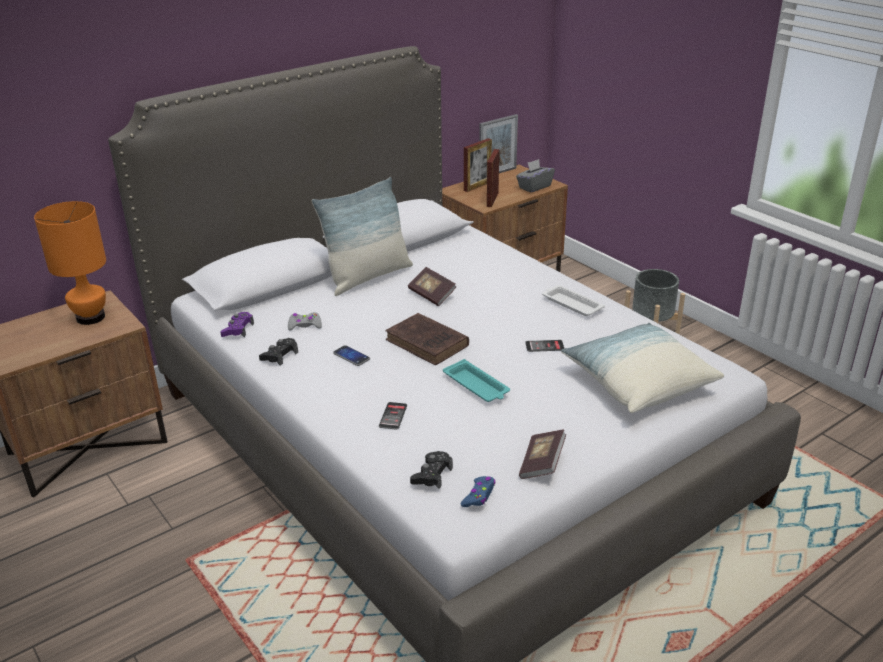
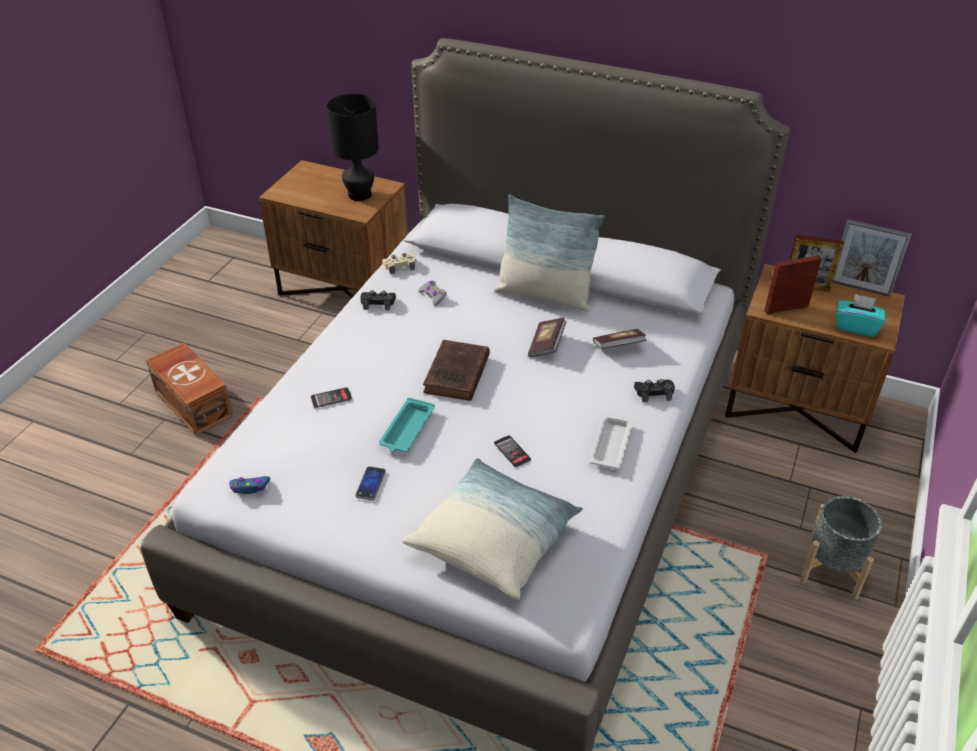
camera: 60 degrees right, 10 degrees up
orange table lamp [34,201,106,325] -> black table lamp [327,94,379,201]
purple game controller [220,312,254,337] -> beige game controller [382,253,416,274]
phone [333,345,370,366] -> phone moved to [355,466,386,500]
black game controller [410,451,453,489] -> black game controller moved to [634,379,675,403]
grey tissue box [516,159,555,193] -> turquoise tissue box [836,294,885,337]
book [519,429,566,479] -> book moved to [593,329,647,349]
none -> brown storage box [146,343,234,436]

